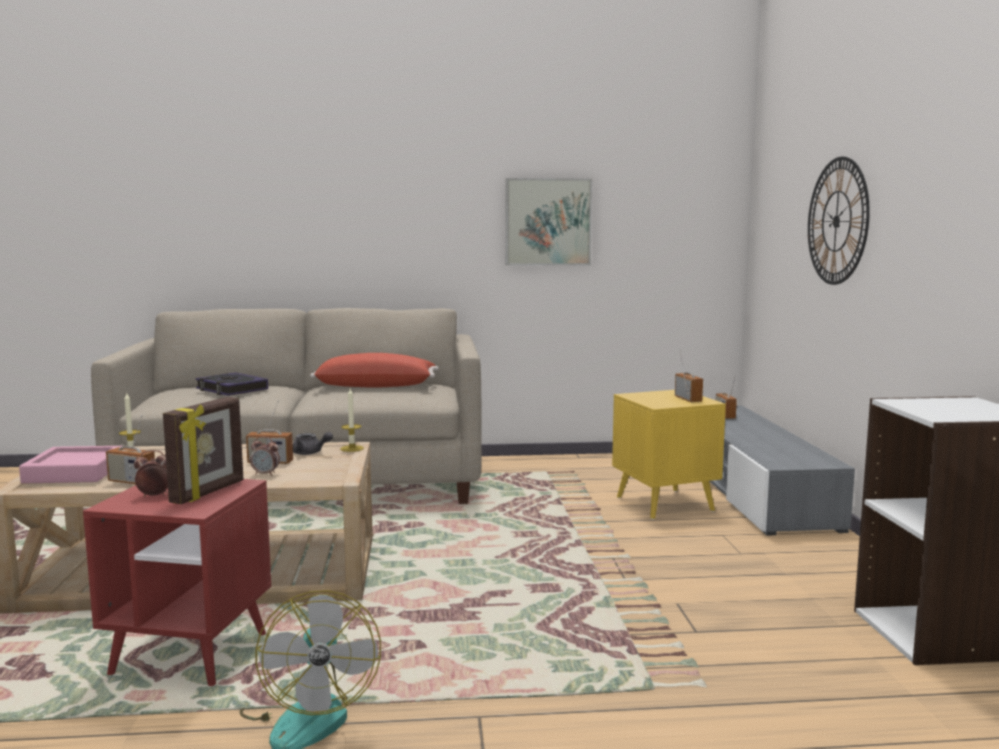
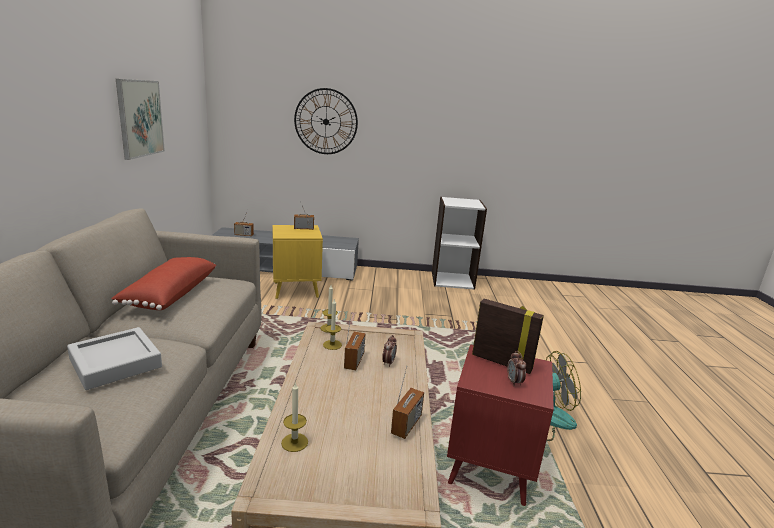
camera: 85 degrees left, 10 degrees up
pink tray [19,446,122,484] -> none
book [195,372,268,396] -> grey tray [67,327,162,390]
grey teapot [293,432,333,455] -> candle [323,299,342,350]

